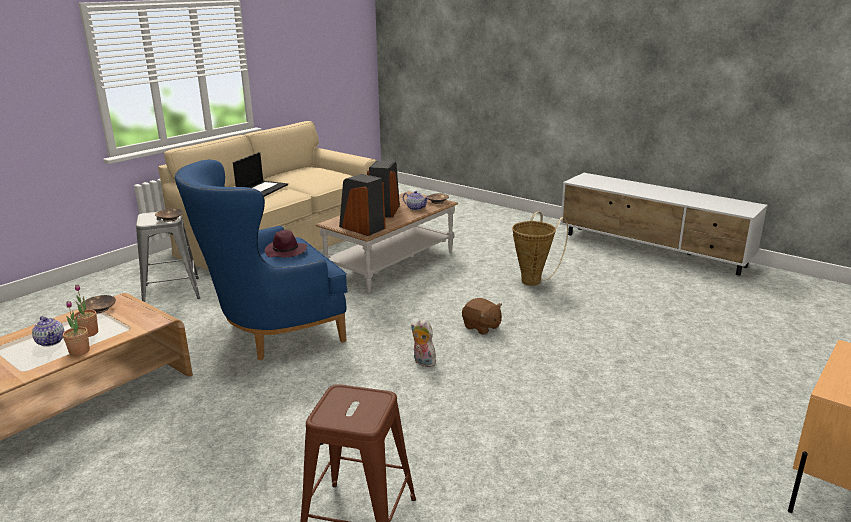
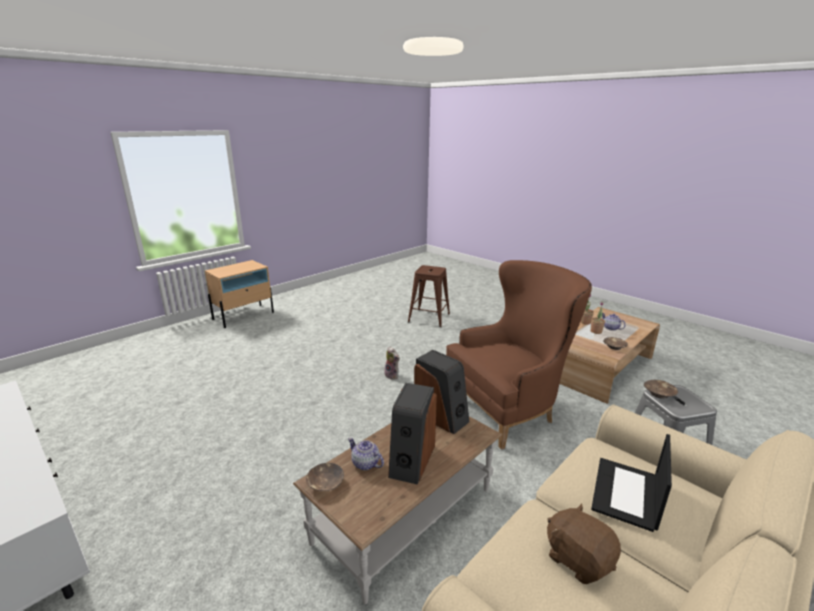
camera: 175 degrees left, 0 degrees up
blue armchair [175,160,348,360] -> brown armchair [446,260,592,450]
purple hat [265,230,307,257] -> none
brown plush toy [462,298,502,335] -> brown plush toy moved to [547,504,621,584]
basket [512,211,568,286] -> none

